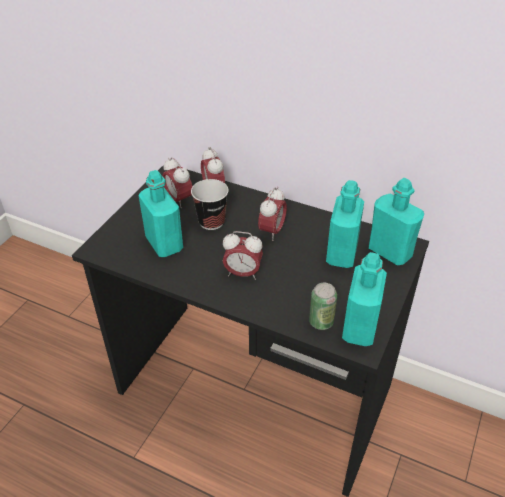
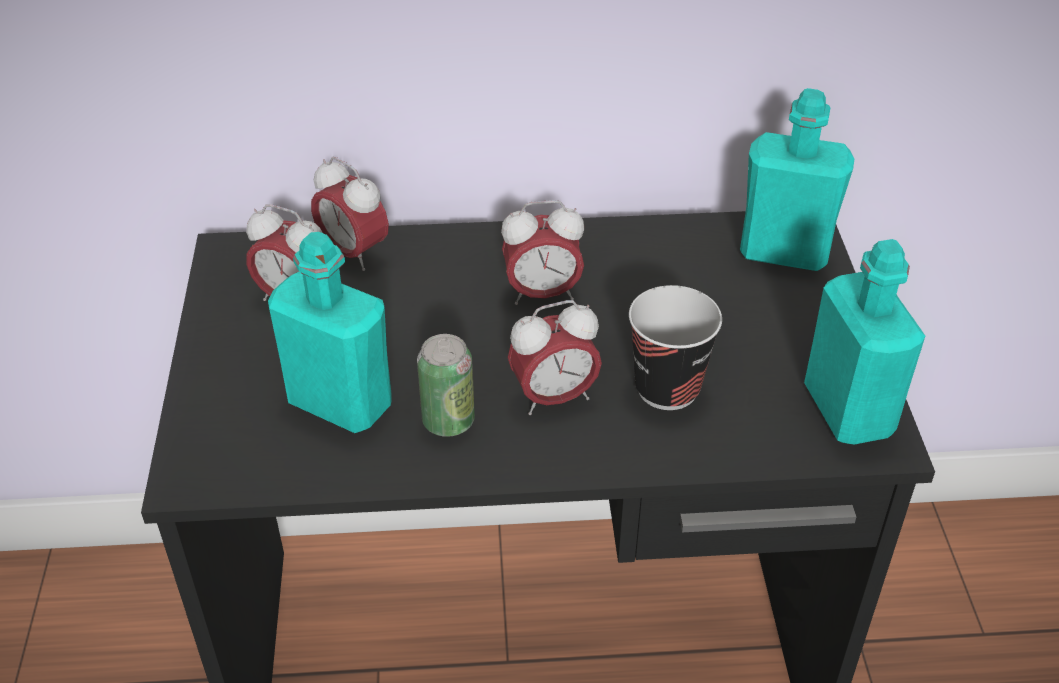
camera: 30 degrees left, 0 degrees up
cup [191,179,229,230] -> cup moved to [629,285,722,410]
alarm clock [258,187,287,241] -> alarm clock turned 90 degrees clockwise [501,200,584,305]
can [309,283,337,330] -> can moved to [417,334,475,437]
turquoise bottle [326,180,364,268] -> none

